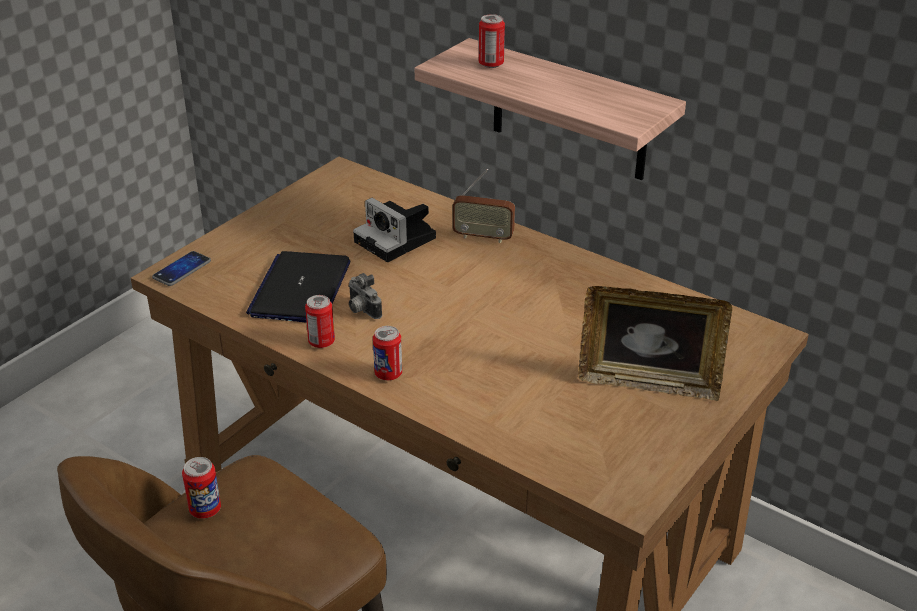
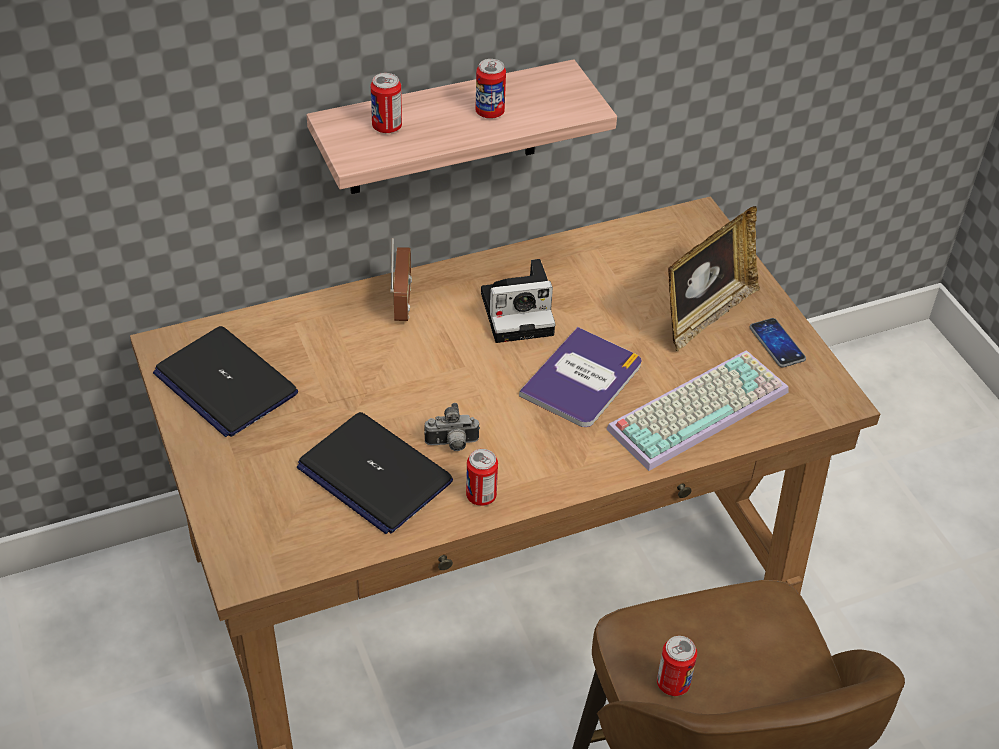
camera: 60 degrees left, 10 degrees up
phone [152,251,211,286] -> phone moved to [750,318,806,368]
camera [353,198,436,262] -> camera moved to [481,259,555,343]
can [373,326,402,380] -> can moved to [475,59,506,119]
radio [452,169,515,243] -> radio turned 45 degrees counterclockwise [390,238,412,321]
none -> laptop [153,326,298,437]
none -> book [519,327,642,427]
none -> keyboard [606,350,789,471]

